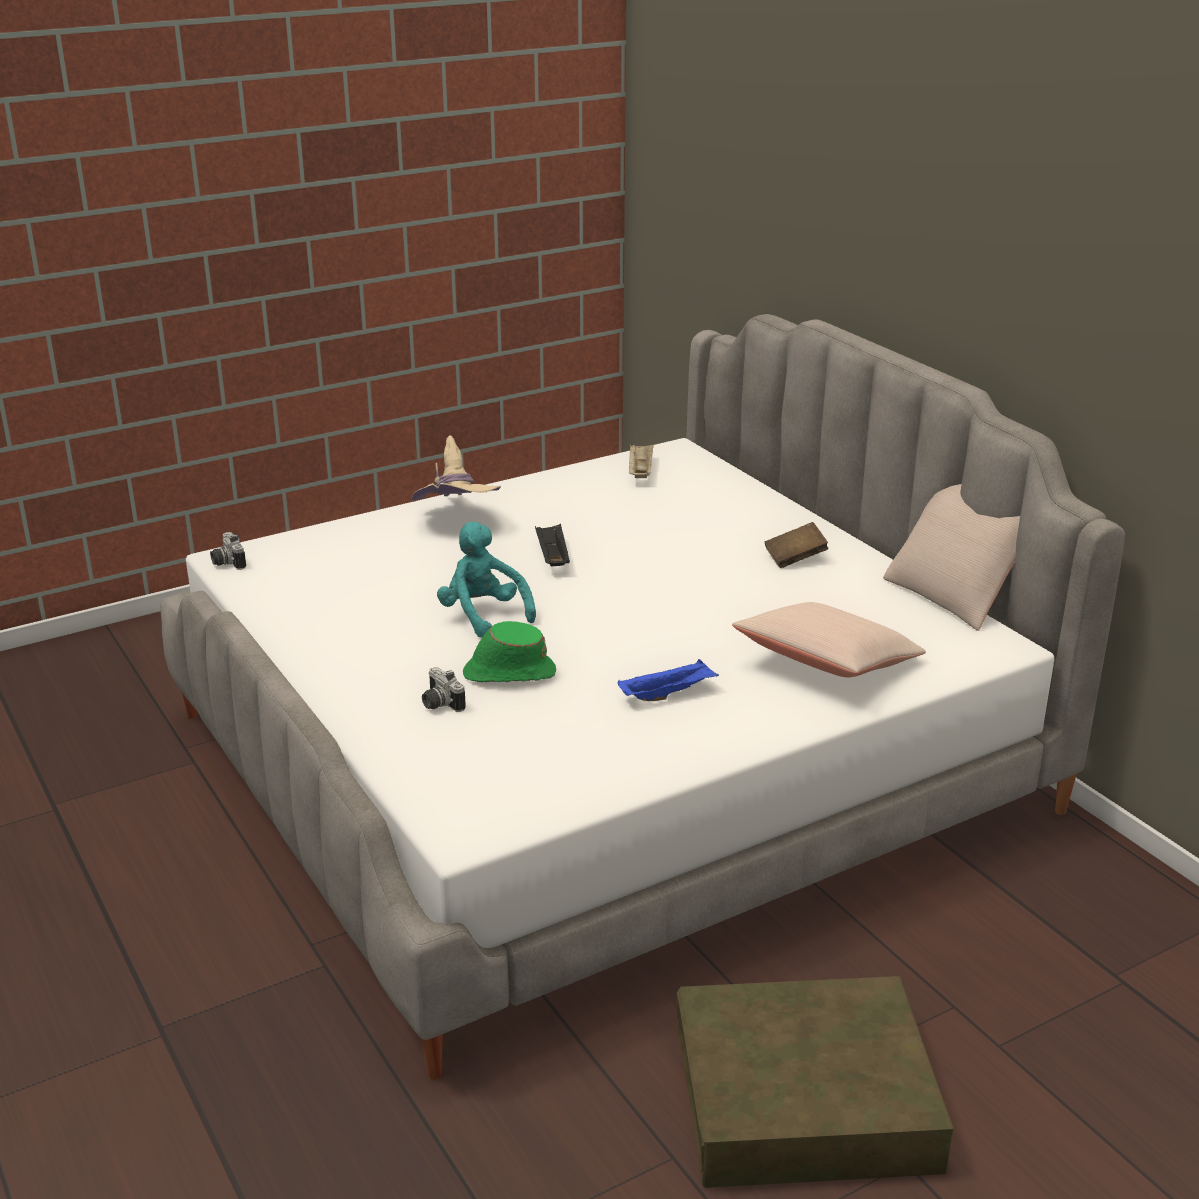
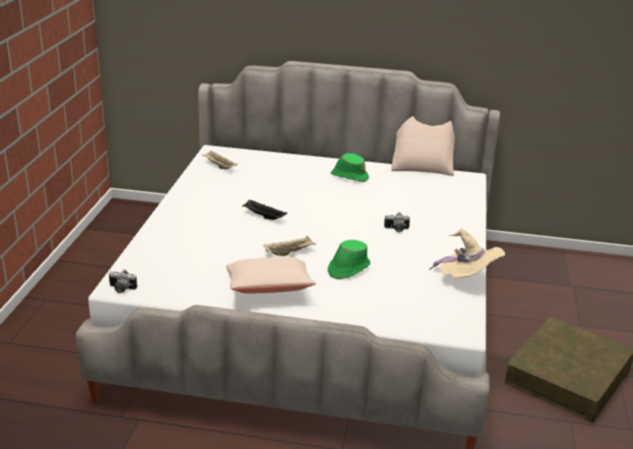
camera: 50 degrees left, 0 degrees up
beige hat [412,435,501,501] -> beige hat moved to [429,228,505,278]
camera [422,667,466,712] -> camera moved to [384,212,410,232]
turquoise plush toy [437,522,536,638] -> beige tray [263,236,316,256]
blue tray [617,659,719,701] -> none
beige pillow [732,602,926,678] -> beige pillow moved to [226,257,316,294]
brown book [765,522,829,568] -> green hat [331,153,369,182]

